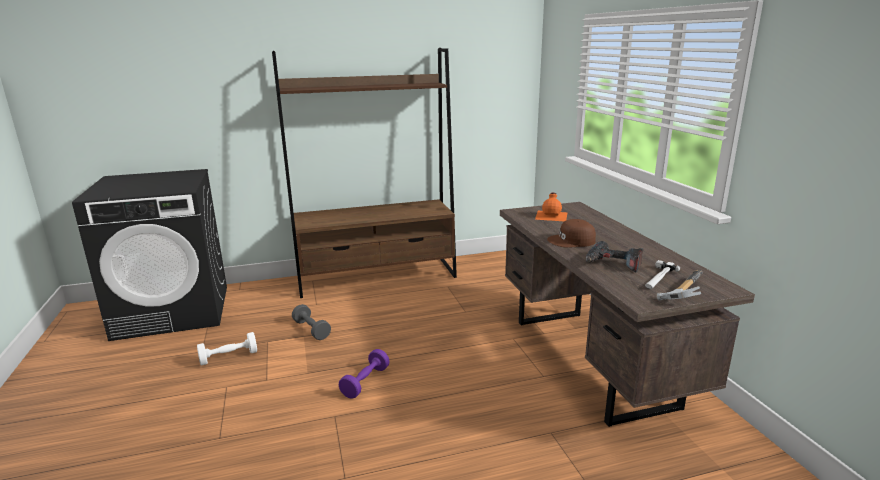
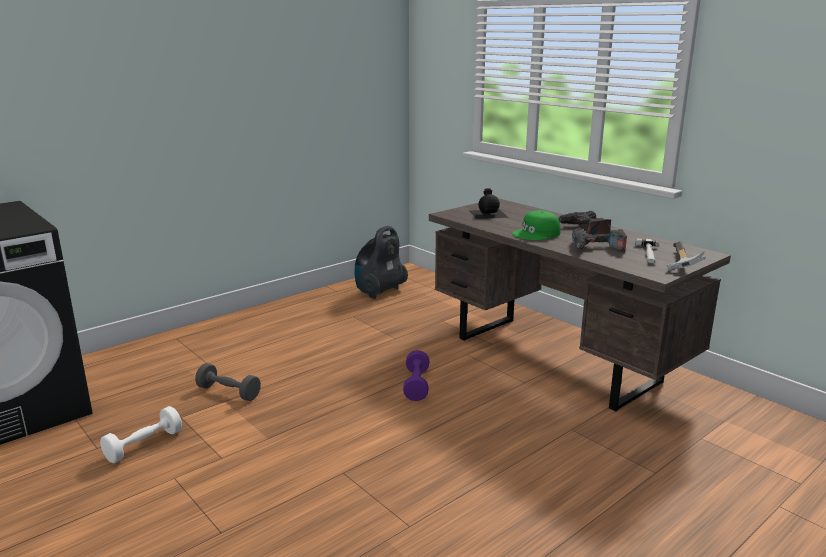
camera: 25 degrees left, 0 degrees up
brown bookcase [272,48,457,298] -> none
purple dumbbell [339,349,390,399] -> purple dumbbell moved to [403,350,429,401]
orange bottle [535,193,568,221] -> black bottle [469,188,509,219]
brown cap [547,219,596,248] -> green cap [512,210,561,240]
none -> vacuum cleaner [355,226,408,299]
none -> power drill [558,211,611,235]

